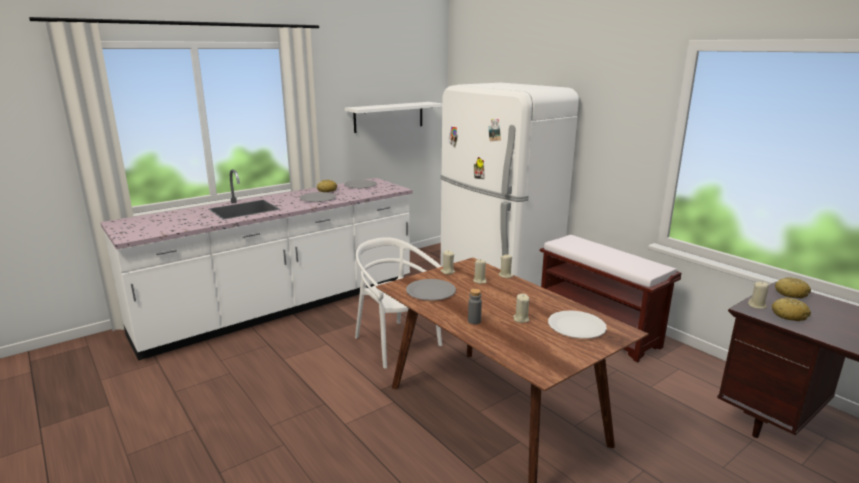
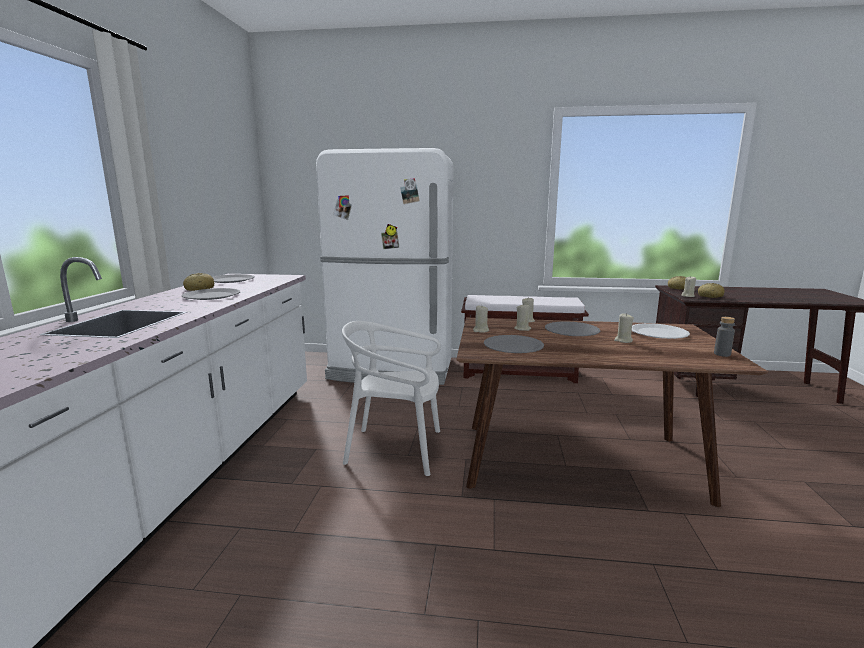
camera: 45 degrees left, 5 degrees down
white shelf [345,102,442,133] -> none
grey bottle [468,289,482,324] -> grey bottle moved to [714,317,735,357]
none -> grey plate [545,321,600,336]

